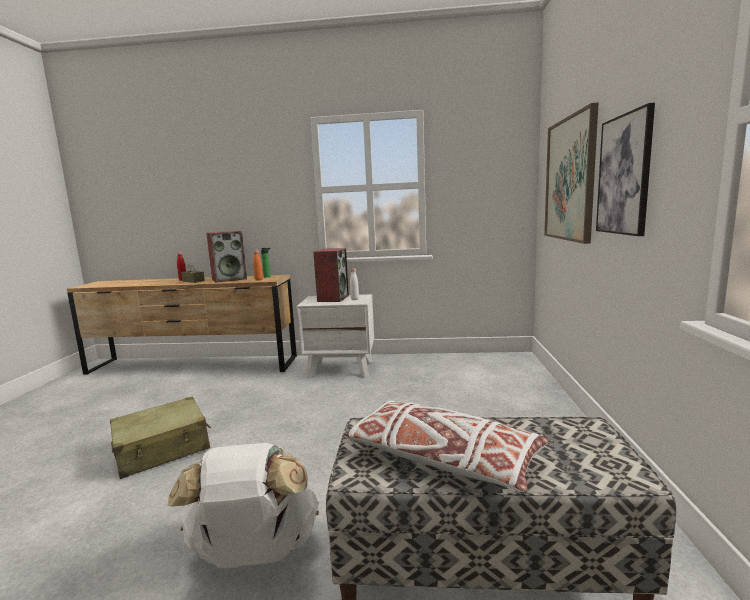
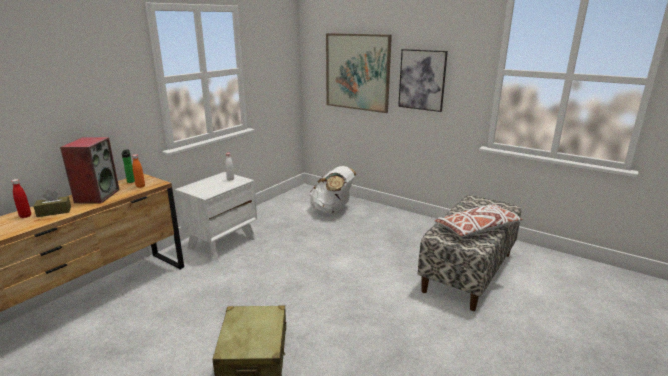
camera: 60 degrees left, 10 degrees up
white backpack [167,443,319,568] -> white backpack moved to [309,166,356,214]
speaker [313,248,349,302] -> none

